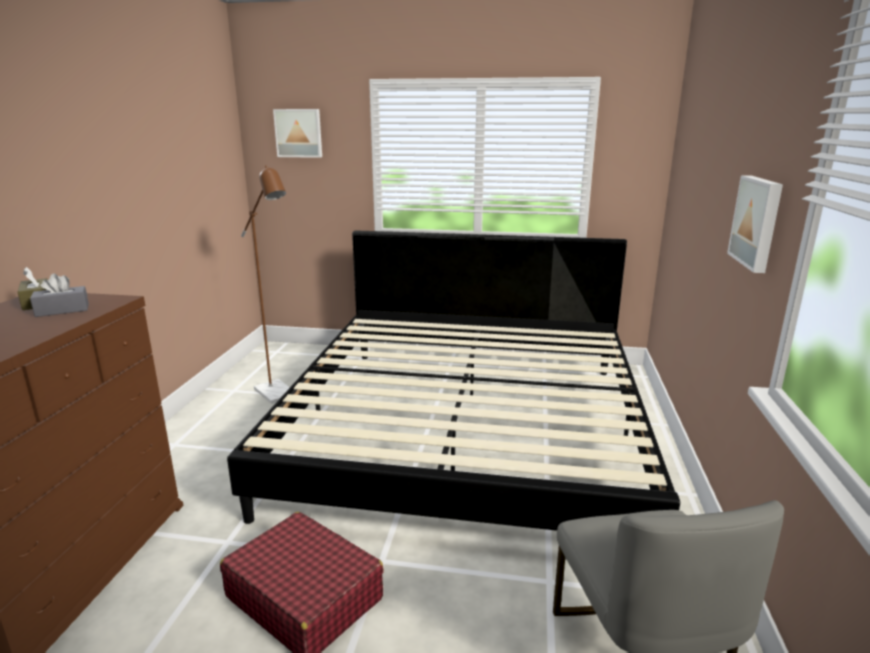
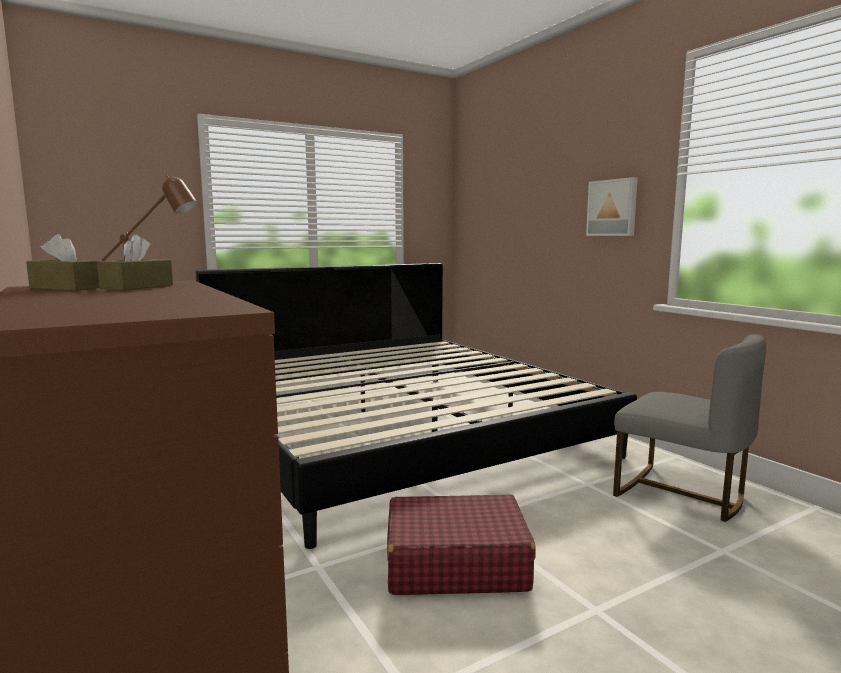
camera: 40 degrees left, 10 degrees down
grey tissue box [30,273,89,317] -> brown tissue box [97,234,173,290]
picture [273,109,322,158] -> none

